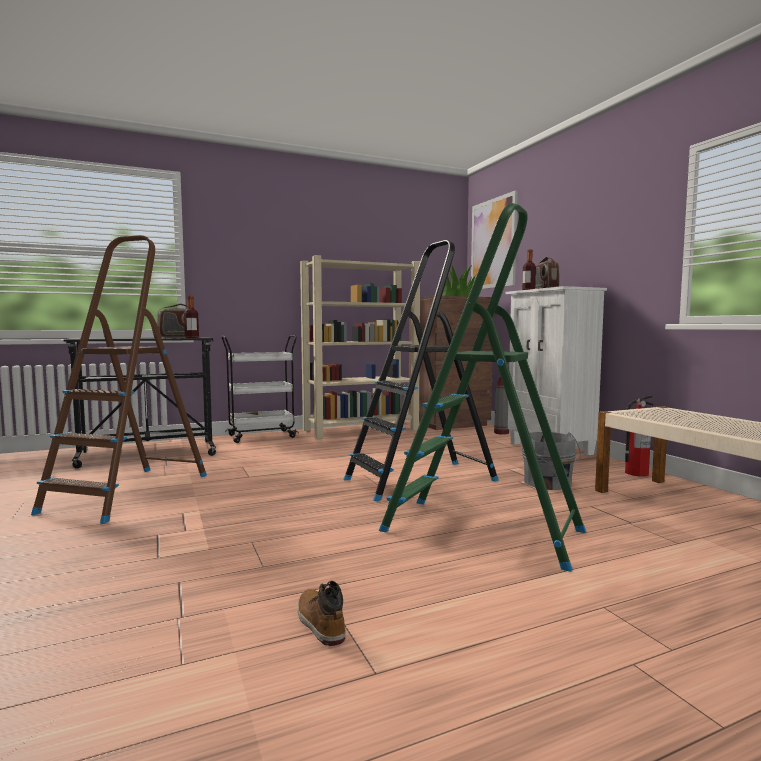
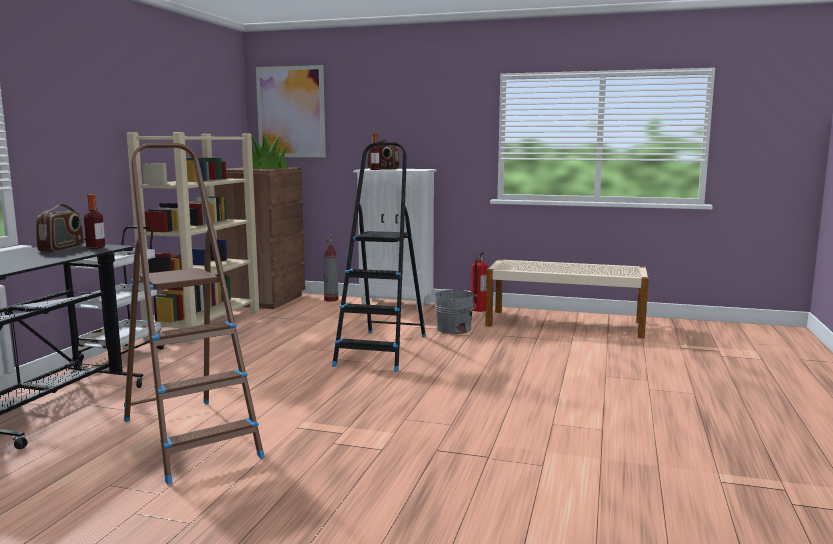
camera: 50 degrees left, 5 degrees up
boot [298,581,346,646] -> none
green step ladder [379,203,586,572] -> none

